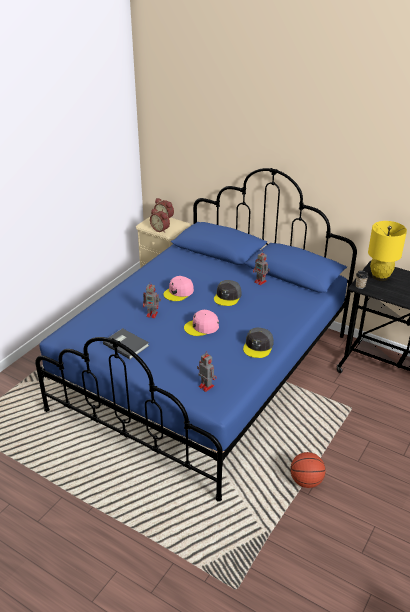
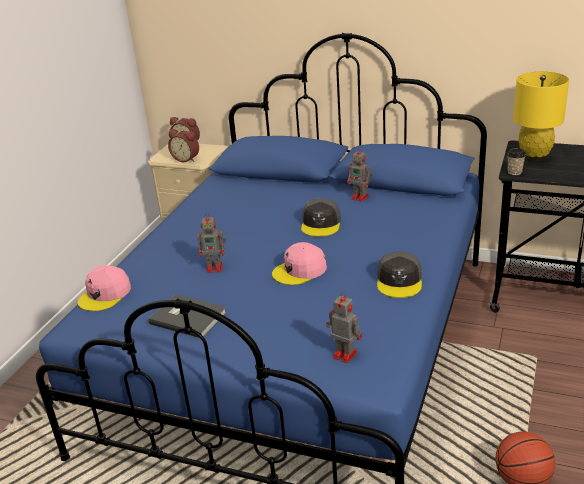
camera: 10 degrees left, 5 degrees down
pink cap [164,276,194,301] -> pink cap moved to [78,265,131,311]

